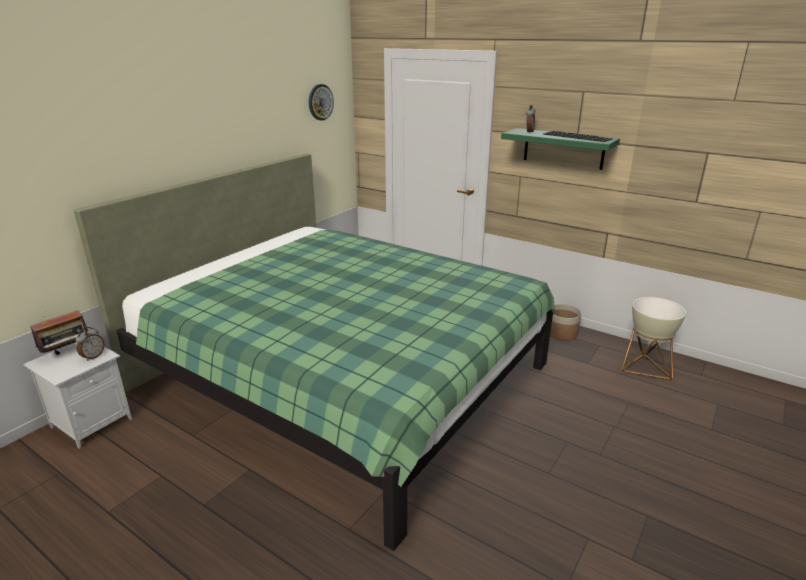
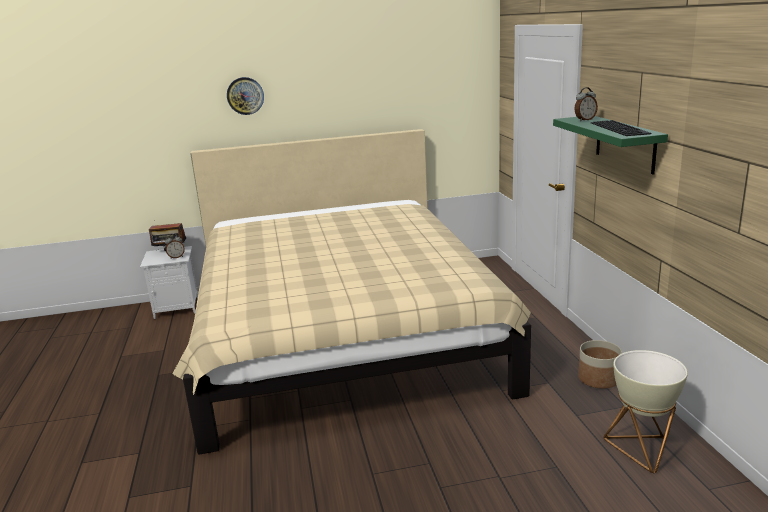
camera: 45 degrees right, 5 degrees down
green bed [74,153,555,551] -> beige bed [173,129,531,455]
wall clock [309,84,334,121] -> wall clock moved to [227,77,264,115]

